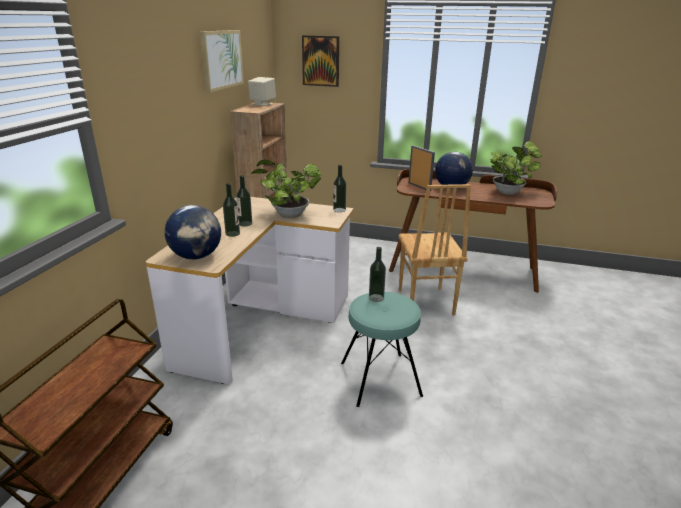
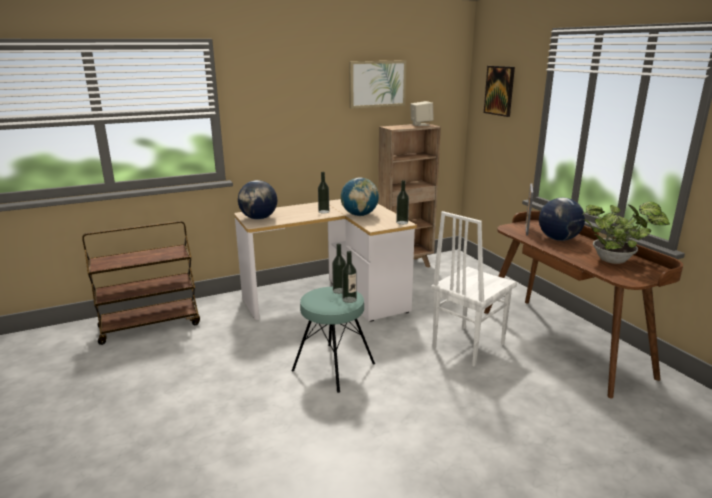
camera: 50 degrees right, 5 degrees down
bottle [223,183,240,237] -> bottle moved to [342,251,357,303]
potted plant [249,160,322,218] -> globe [341,177,379,216]
brown chair [399,184,471,316] -> white chair [431,211,517,367]

